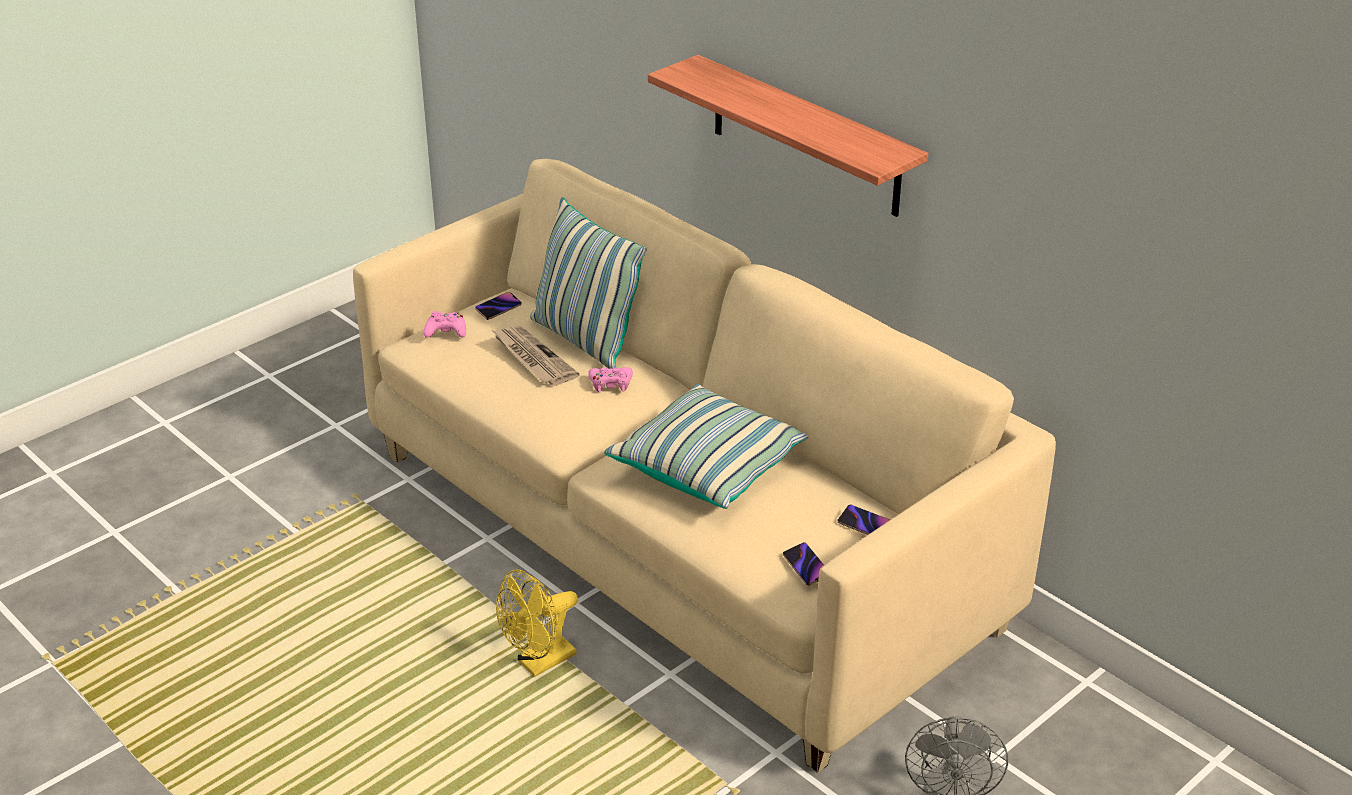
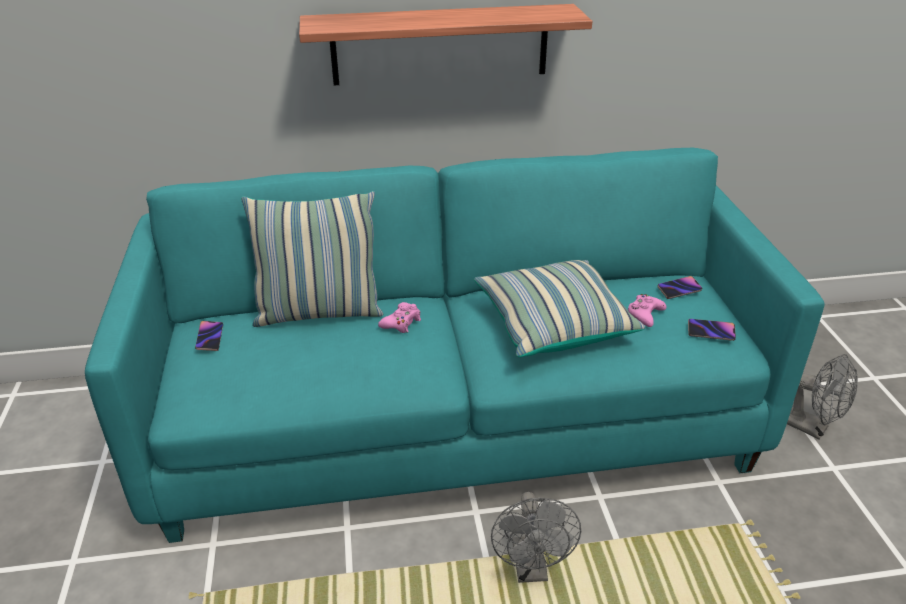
camera: 55 degrees left, 0 degrees up
beige sofa [353,159,1056,773] -> turquoise sofa [85,148,824,543]
pink game controller [424,311,466,338] -> pink game controller moved to [628,294,666,327]
newspaper [492,325,579,386] -> none
yellow fan [496,569,578,677] -> grey fan [491,492,581,583]

